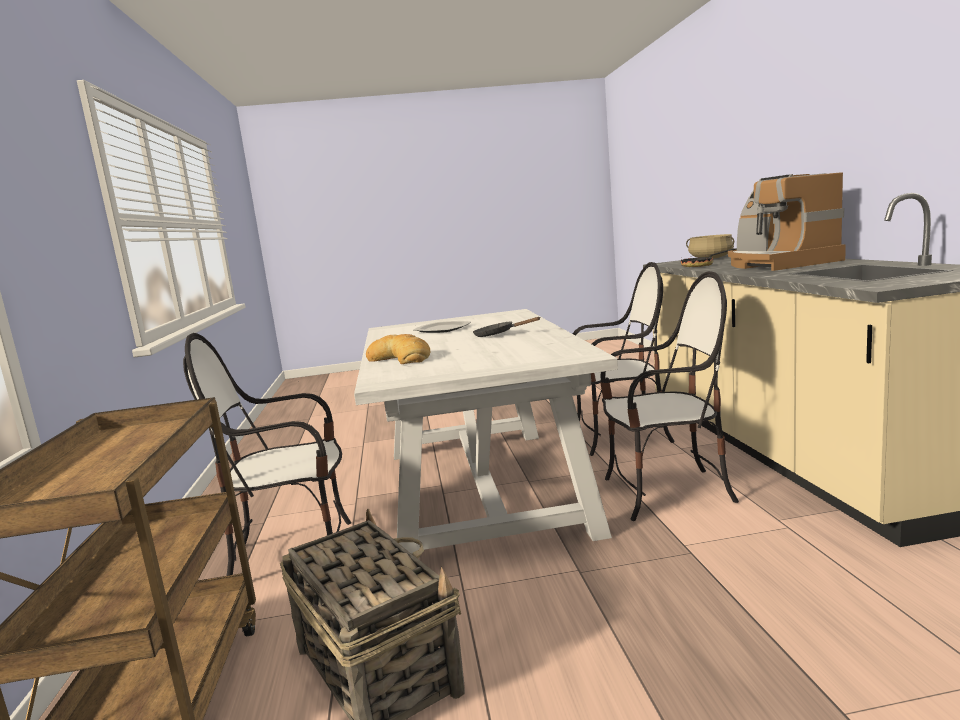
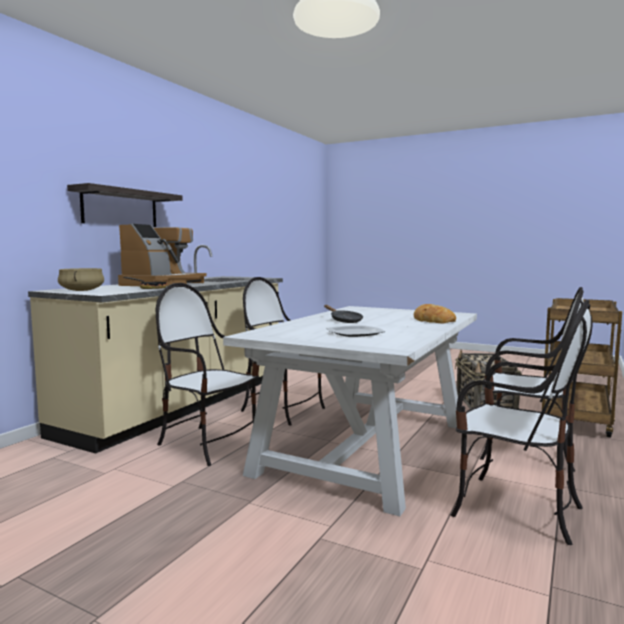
camera: 145 degrees left, 5 degrees down
none -> shelf [67,183,183,227]
none -> chair [451,300,593,545]

